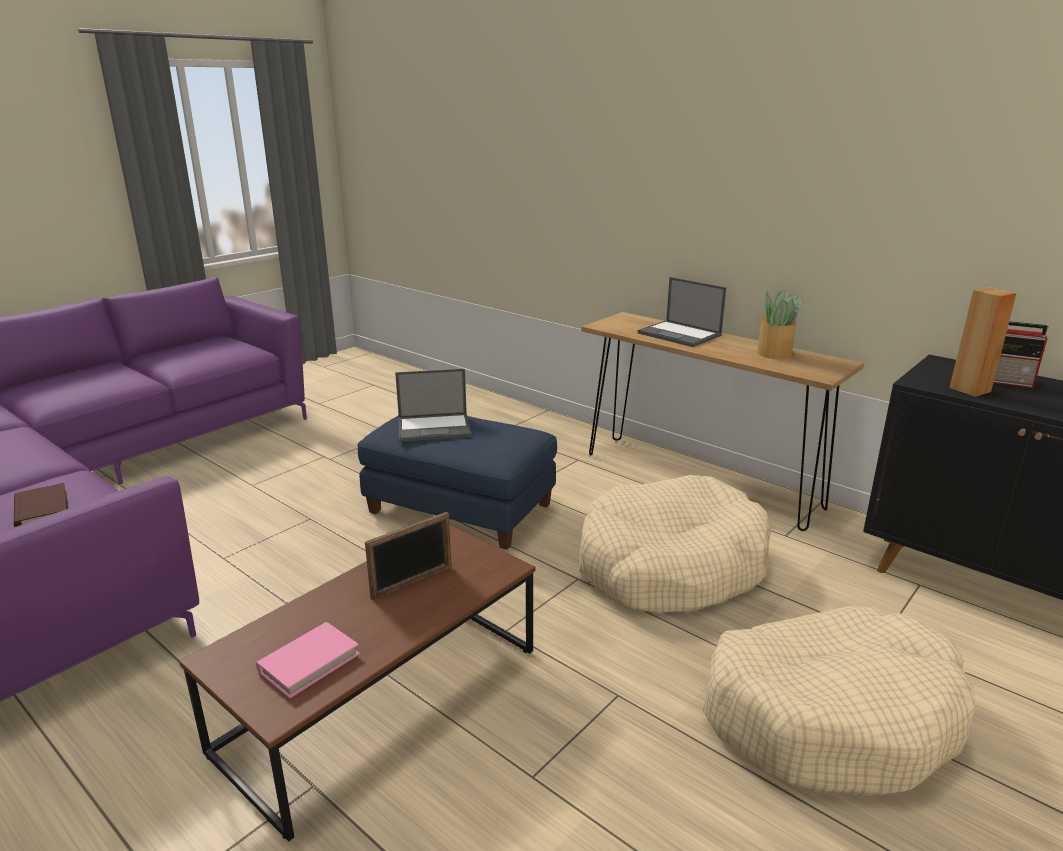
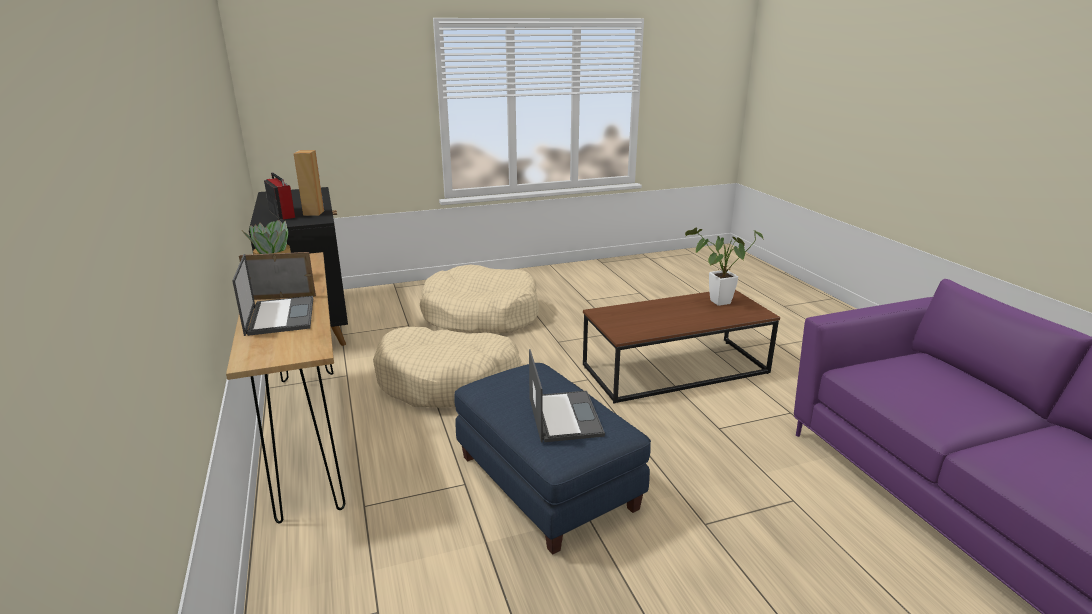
camera: 150 degrees left, 0 degrees up
brown book [14,483,68,527] -> none
pink book [256,622,360,699] -> potted plant [685,227,764,306]
picture frame [365,512,451,601] -> picture frame moved to [239,252,316,300]
laptop [395,369,471,442] -> laptop turned 60 degrees clockwise [529,349,605,443]

